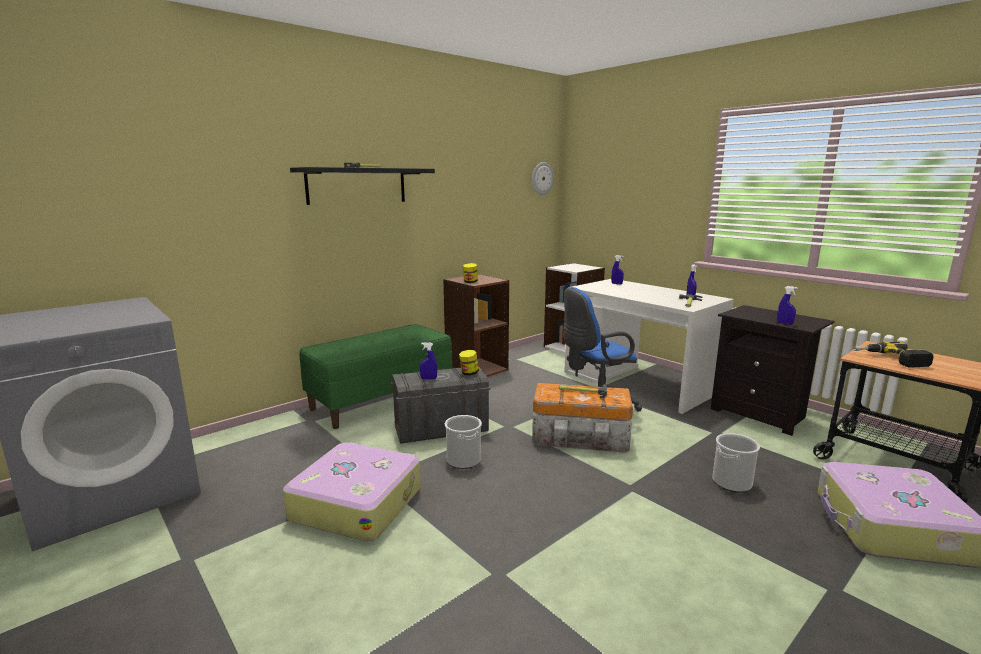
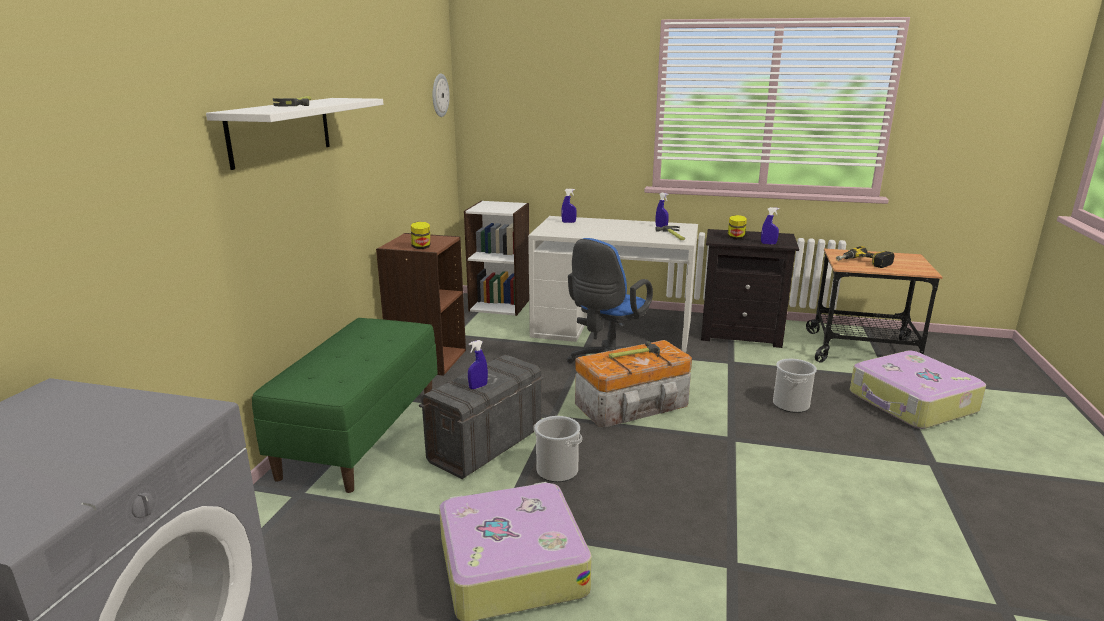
camera: 35 degrees left, 5 degrees up
black shelf [290,167,435,205] -> white shelf [206,98,383,170]
jar [459,350,479,375] -> jar moved to [728,215,747,239]

